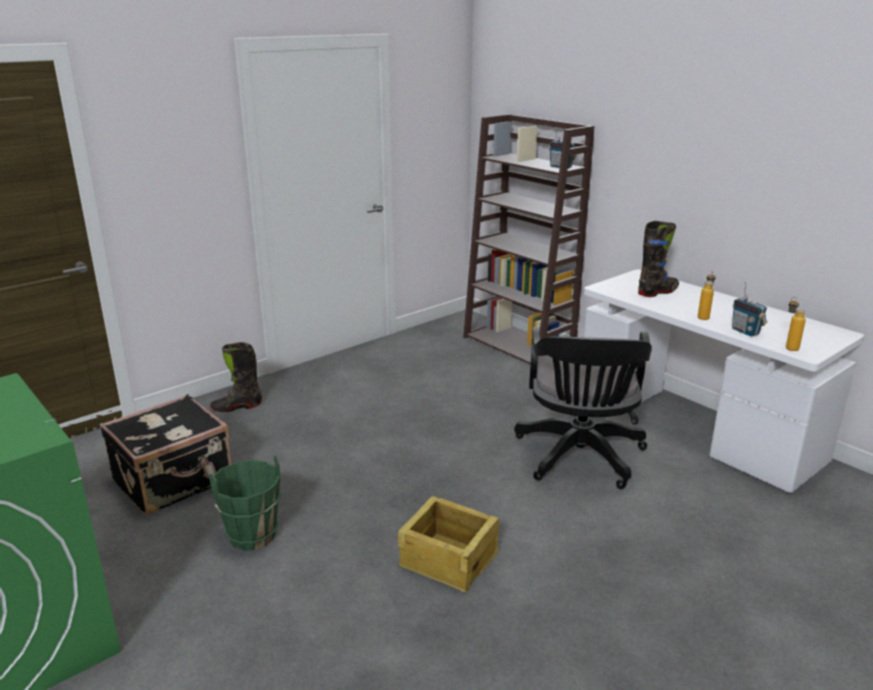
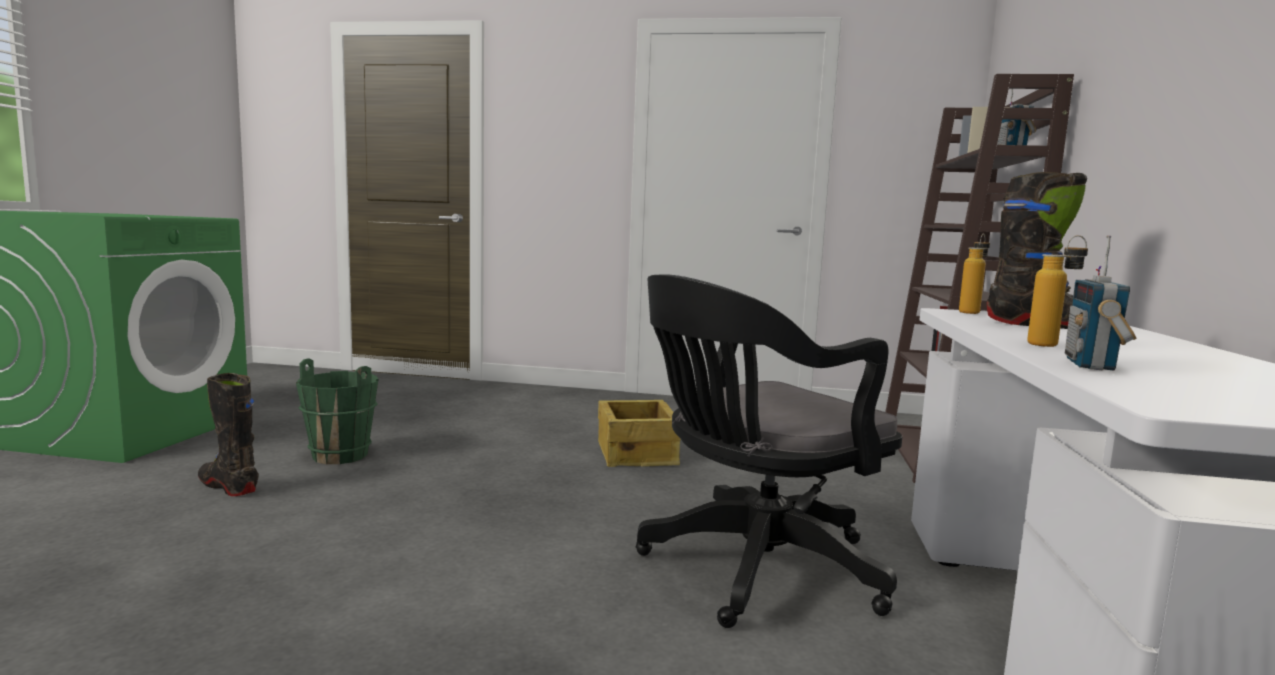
camera: 50 degrees right, 15 degrees down
black suitcase [100,394,232,515] -> none
black boot [210,342,262,412] -> black boot moved to [198,373,259,496]
crate [398,496,499,592] -> crate moved to [598,400,681,467]
bottle [786,297,806,351] -> bottle moved to [959,233,990,314]

